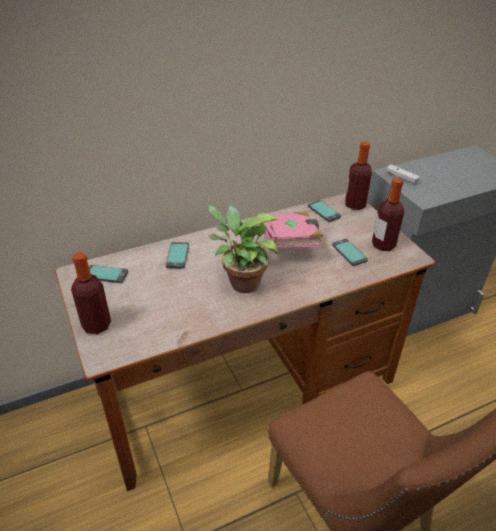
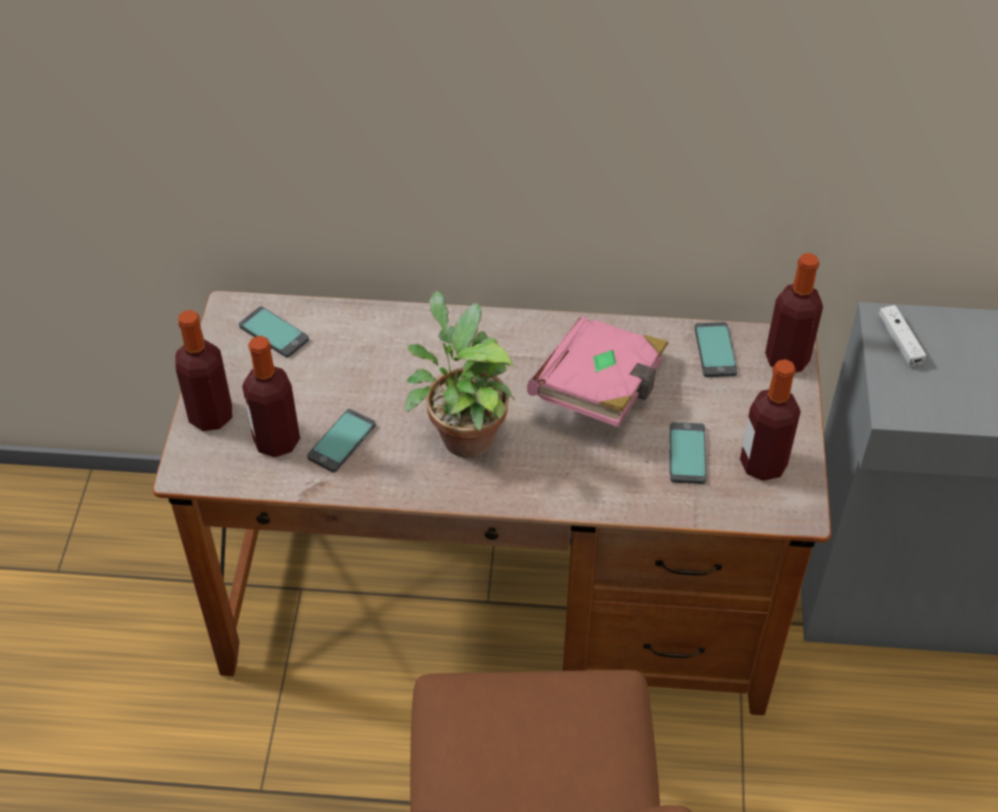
camera: 30 degrees right, 10 degrees up
phone [166,242,189,269] -> phone moved to [307,409,376,472]
none -> bottle [242,336,300,458]

